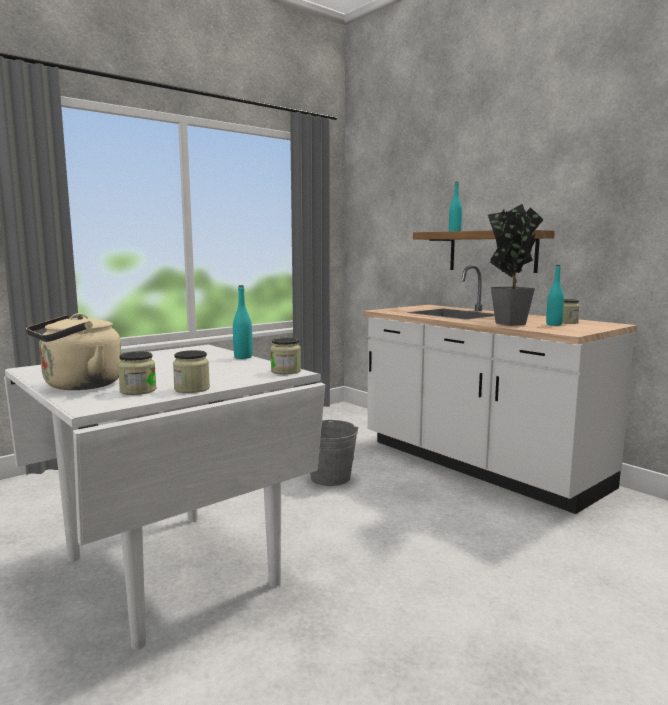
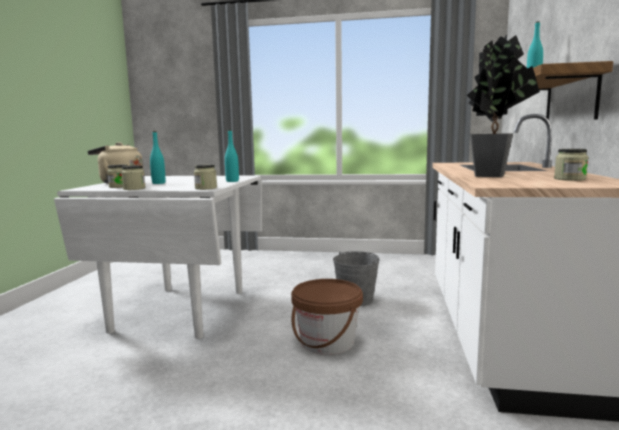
camera: 50 degrees right, 0 degrees up
turquoise bottle [546,265,564,326] -> turquoise bottle moved to [150,131,165,184]
none -> brown bucket [291,279,363,355]

